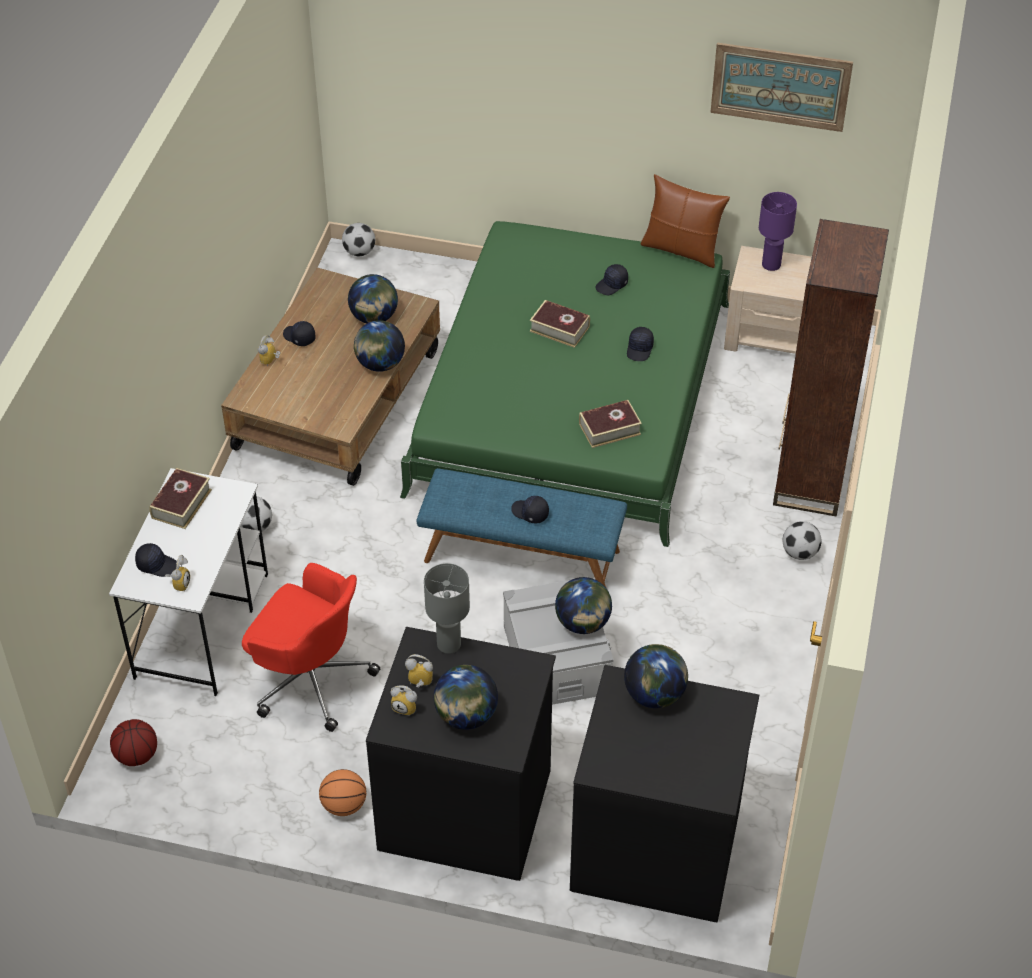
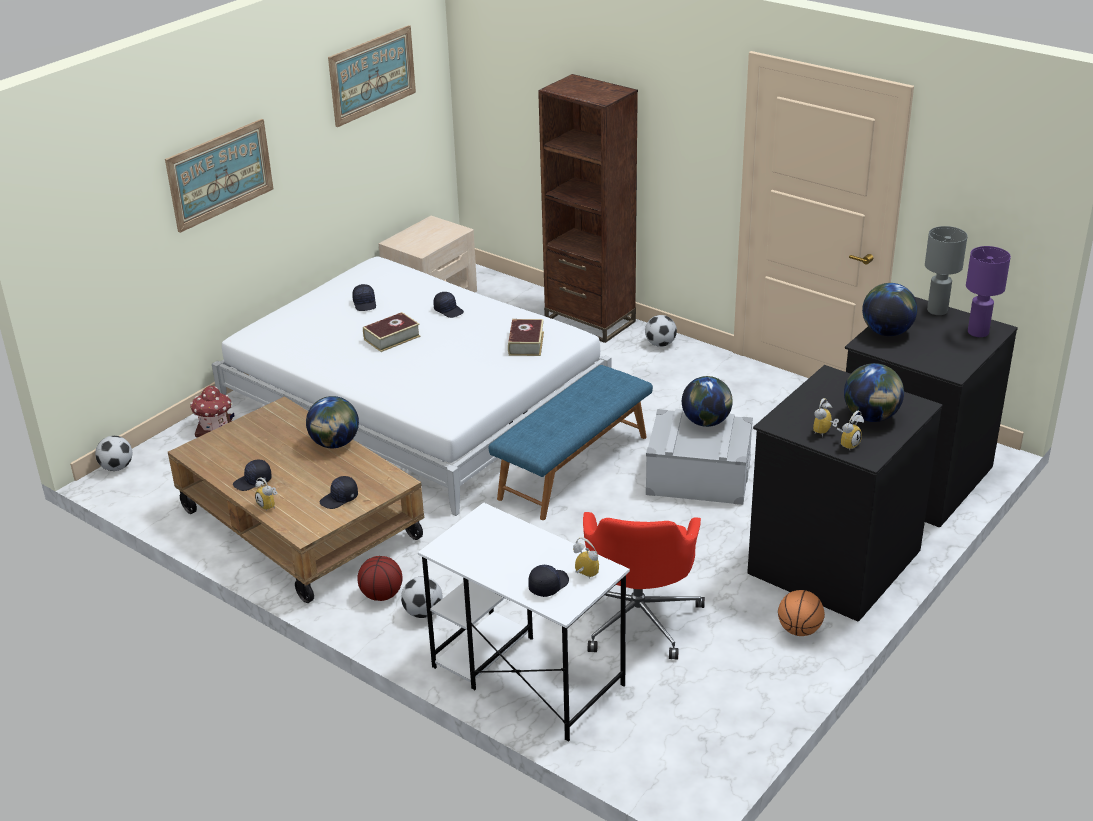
camera: 65 degrees left, 15 degrees down
basketball [110,719,157,766] -> basketball moved to [357,556,403,601]
book [149,468,212,529] -> none
red office chair [242,563,380,732] -> red office chair turned 135 degrees clockwise [583,512,705,660]
globe [348,274,398,324] -> none
green bed [400,221,730,547] -> white bed [212,256,612,516]
grey table lamp [424,563,470,654] -> grey table lamp moved to [925,226,967,315]
black cap [511,496,549,523] -> black cap moved to [320,476,358,509]
brown pillow [640,174,730,268] -> none
purple table lamp [759,192,797,271] -> purple table lamp moved to [966,246,1011,337]
none -> picture [165,119,273,233]
none -> toy house [190,385,235,437]

